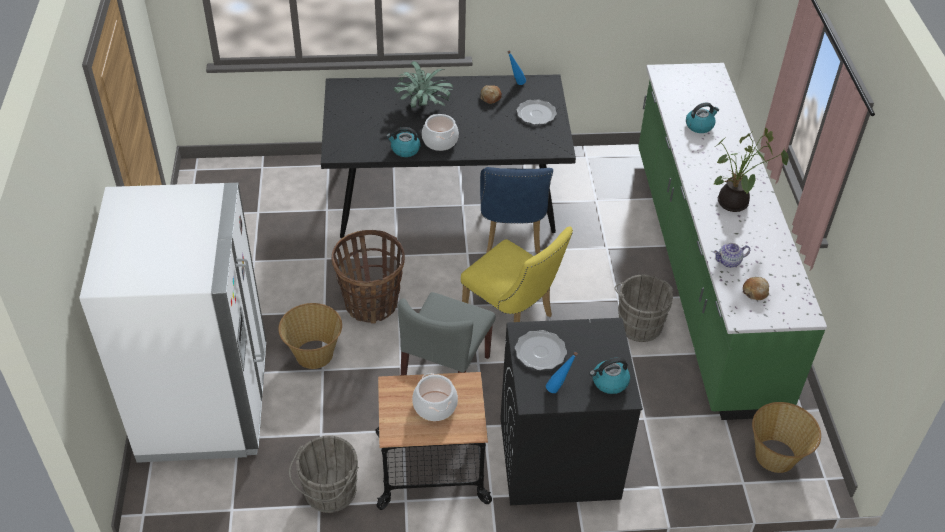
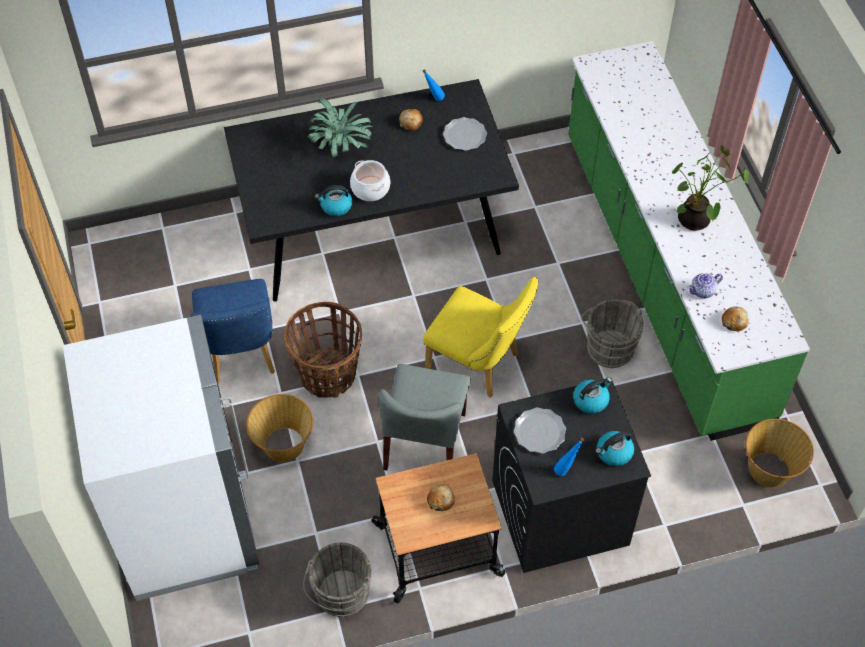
camera: 10 degrees left, 10 degrees up
cooking pot [412,373,458,421] -> bread [427,484,455,511]
blue chair [480,167,553,254] -> blue chair moved to [190,279,275,384]
kettle [686,102,719,133] -> kettle moved to [573,377,612,414]

